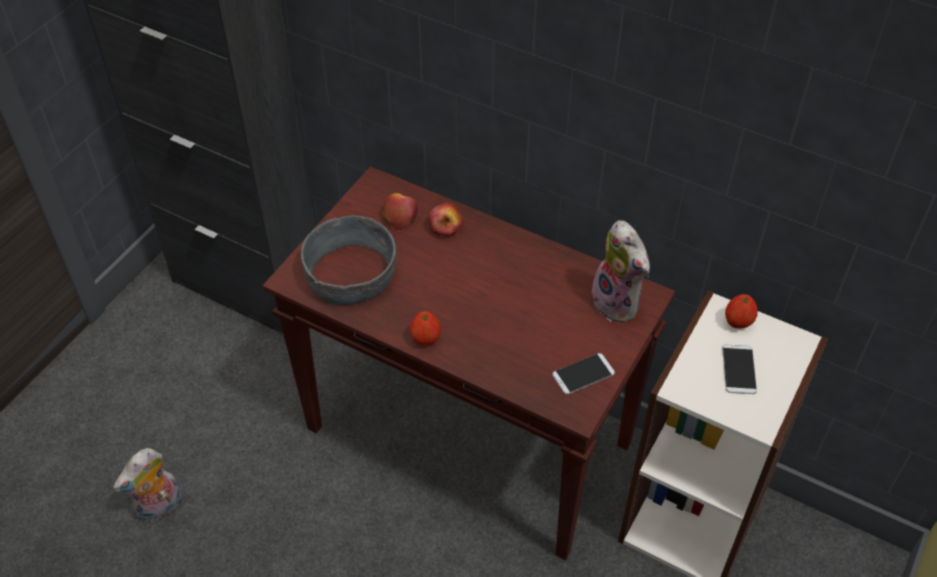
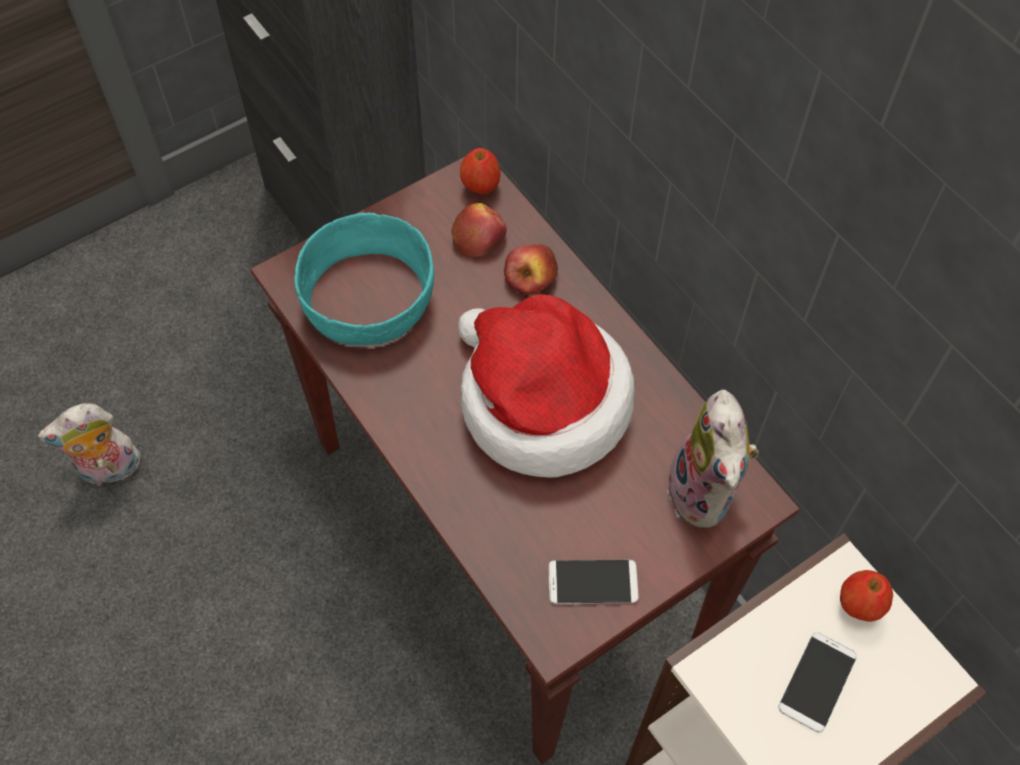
camera: 25 degrees right, 10 degrees up
grey bowl [301,215,396,305] -> turquoise bowl [294,212,434,345]
apple [410,311,441,345] -> apple moved to [460,148,501,194]
none -> hat [458,294,634,478]

